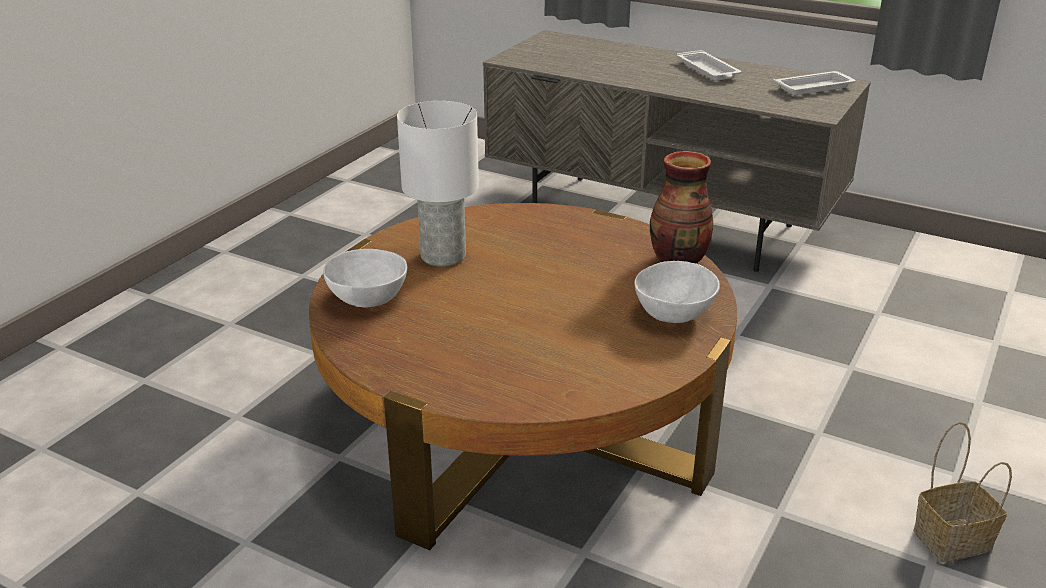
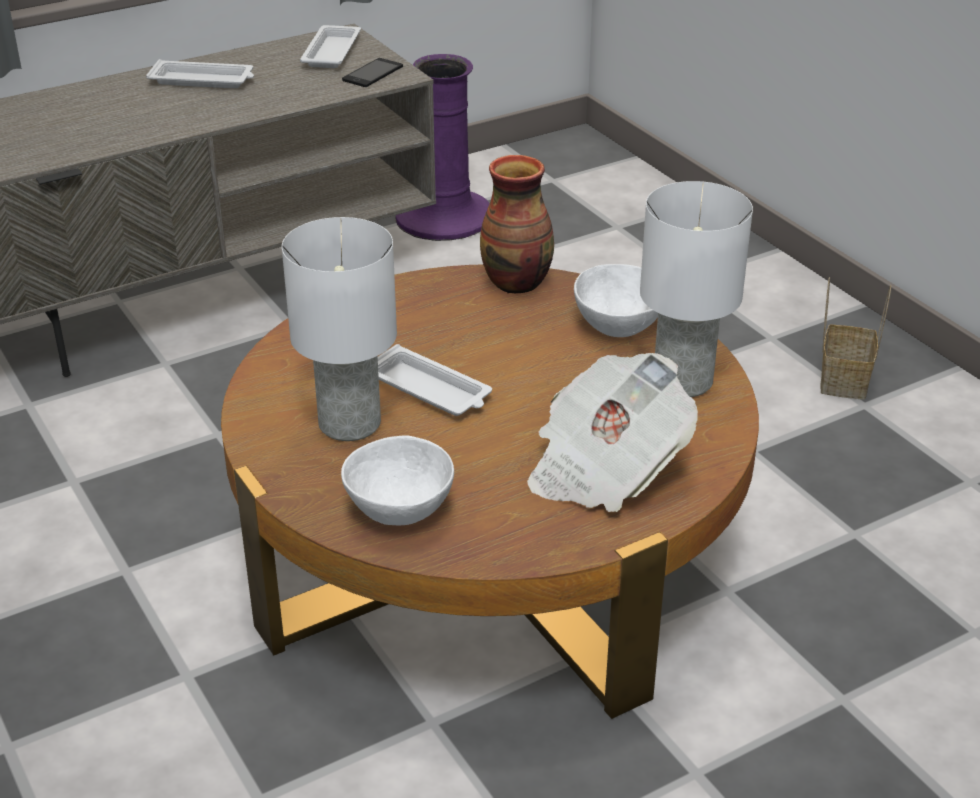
camera: 60 degrees left, 5 degrees up
none -> phone [342,58,403,87]
none -> white tray [378,344,492,416]
none -> purple vase [395,54,490,241]
none -> newspaper [527,353,698,512]
none -> white table lamp [640,181,753,397]

